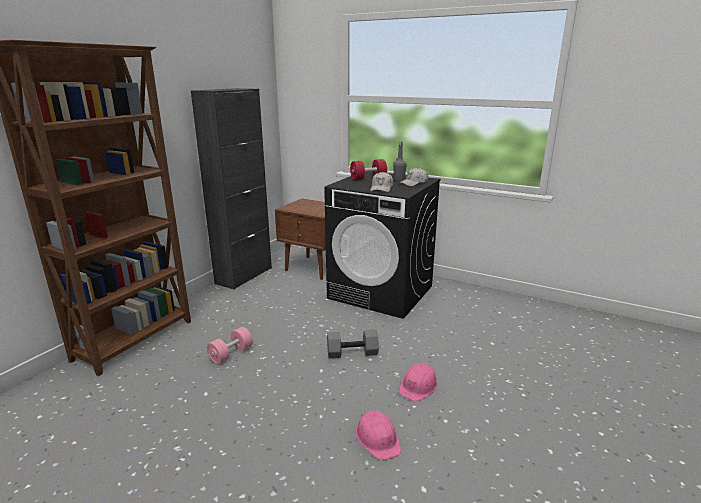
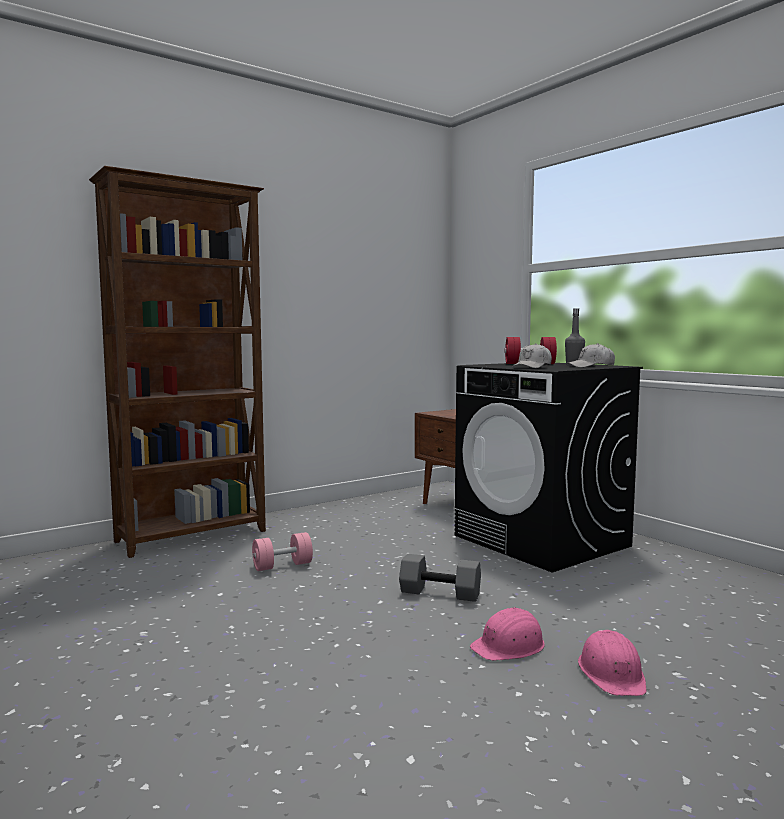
camera: 25 degrees right, 15 degrees down
black cabinet [191,88,272,290] -> none
pink hard hat [355,411,401,460] -> pink hard hat moved to [578,630,646,696]

